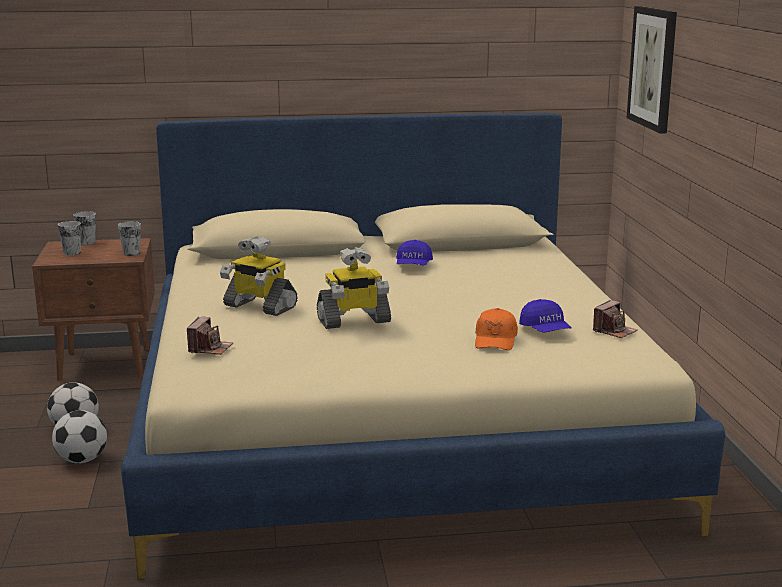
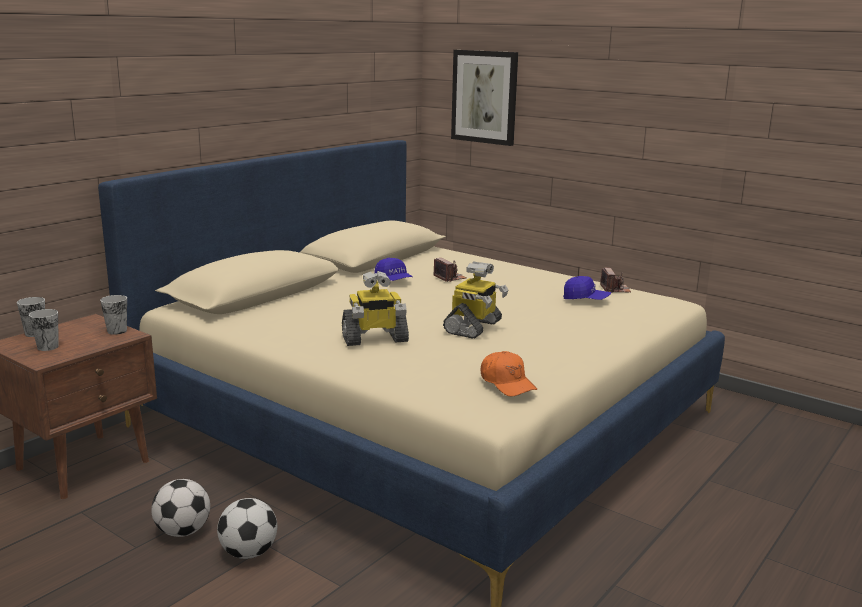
camera: 45 degrees left, 0 degrees up
camera [187,316,233,355] -> camera moved to [434,258,466,282]
orange cap [475,308,518,350] -> orange cap moved to [481,351,537,397]

